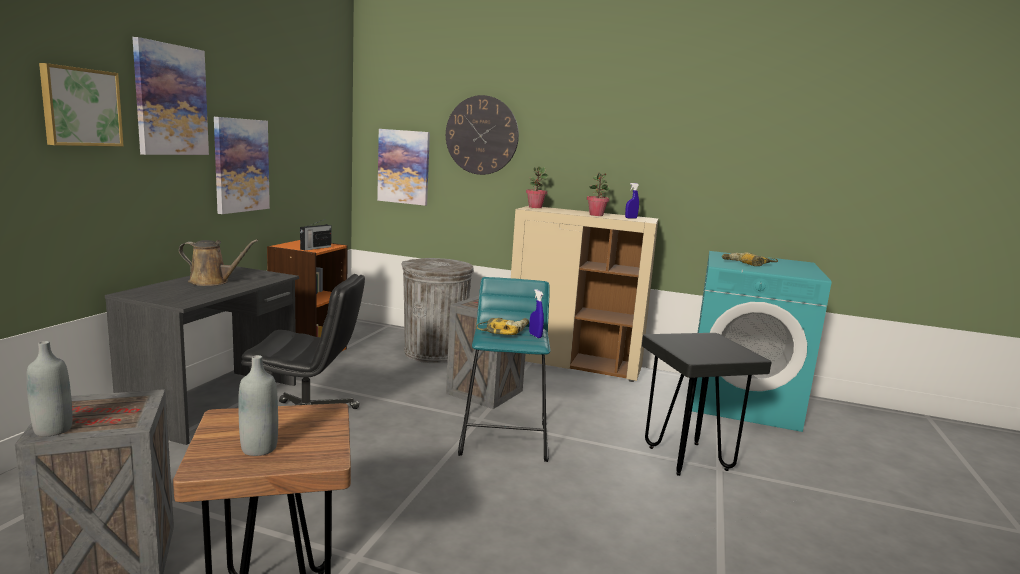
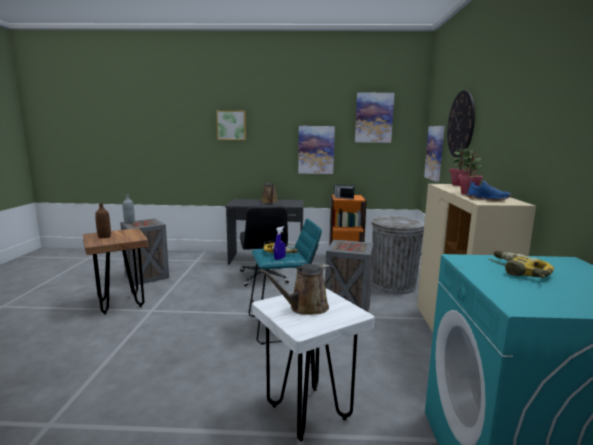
camera: 75 degrees right, 0 degrees up
picture [132,37,209,155] -> picture moved to [355,92,395,143]
grey bottle [238,355,278,456] -> brown bottle [95,203,111,238]
blue spray bottle [625,183,639,219] -> blue shoe [466,181,511,201]
black stool [642,333,772,476] -> white stool [252,288,374,441]
none -> brown watering can [259,264,335,315]

